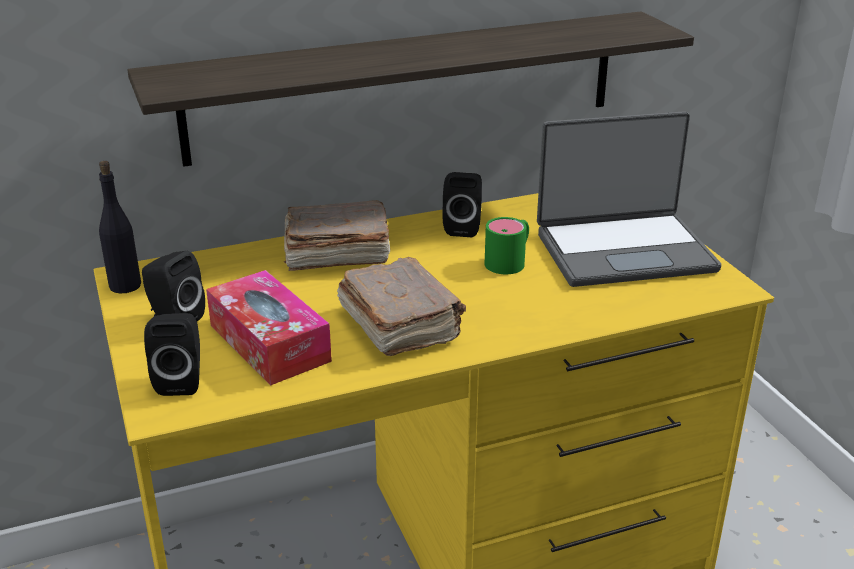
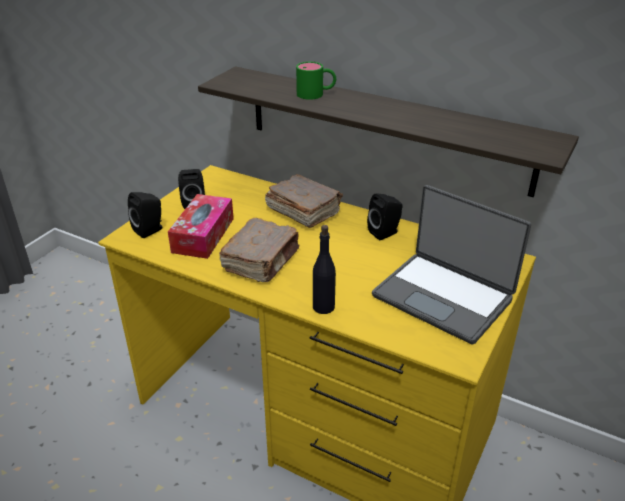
camera: 50 degrees right, 5 degrees up
black bottle [99,161,141,293] -> black bottle moved to [313,225,336,314]
green mug [485,217,529,274] -> green mug moved to [296,62,336,100]

